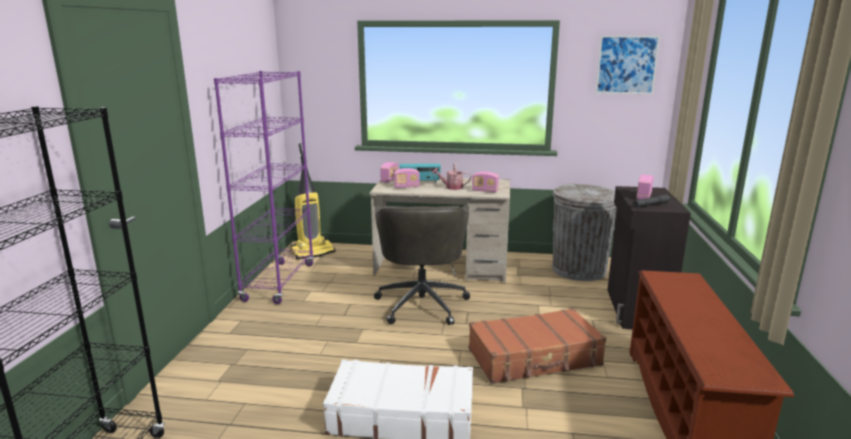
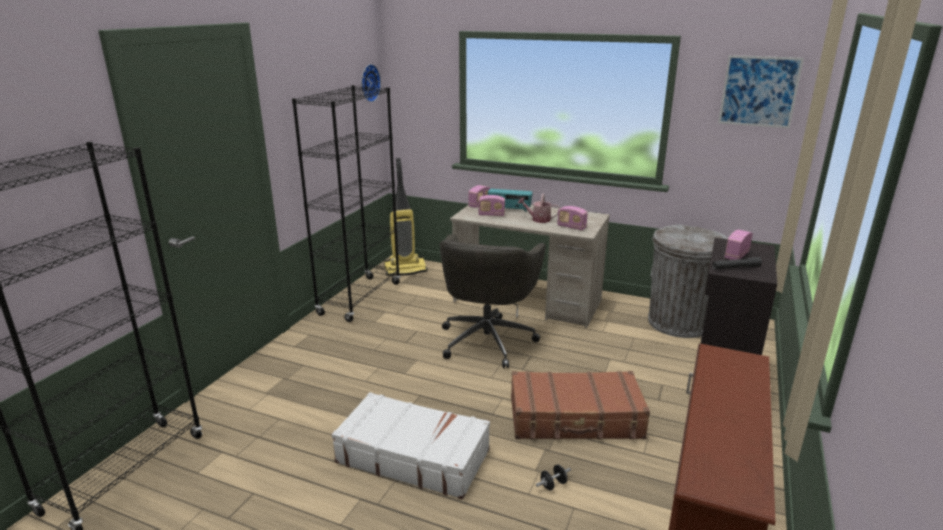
camera: 15 degrees right, 5 degrees up
purple bookcase [214,71,314,304] -> black bookcase [292,85,400,322]
none -> wall clock [361,64,381,102]
none -> black dumbbell [536,464,571,490]

